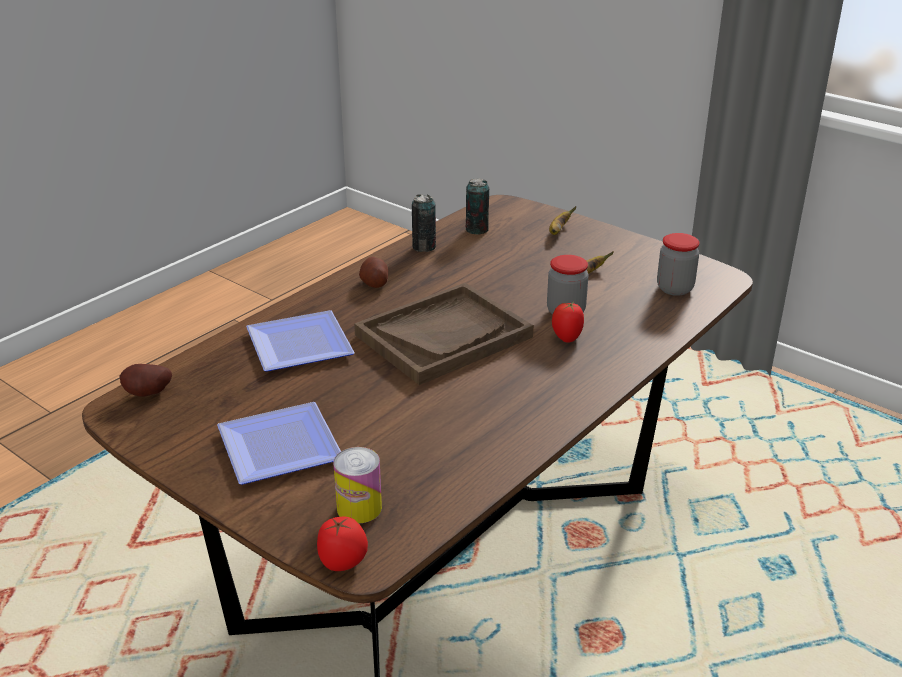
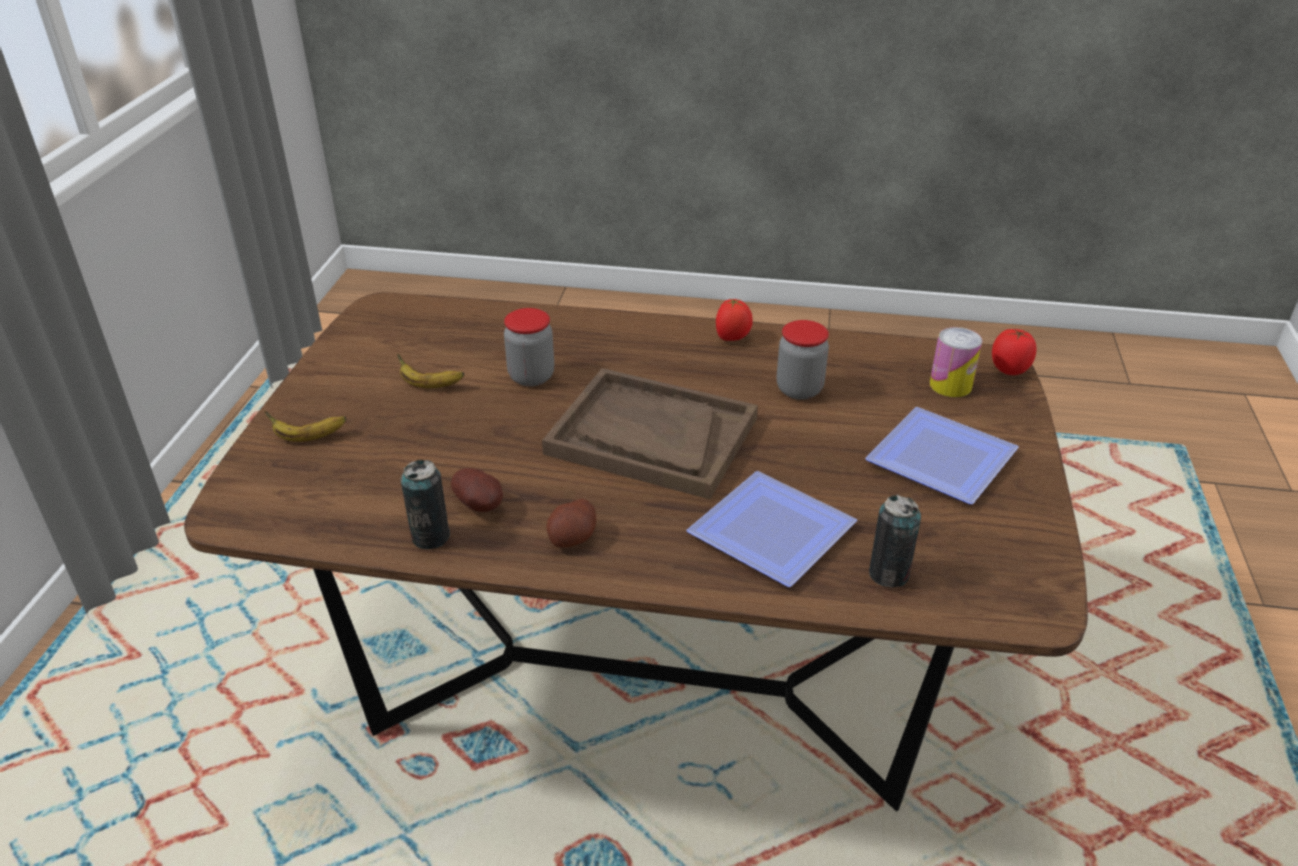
camera: 120 degrees left, 5 degrees up
potato [119,364,172,397] -> potato moved to [451,468,503,512]
can [466,178,489,235] -> can moved to [869,495,921,588]
tomato [552,303,584,343] -> tomato moved to [716,298,753,341]
jar [657,233,699,296] -> jar moved to [777,320,829,400]

